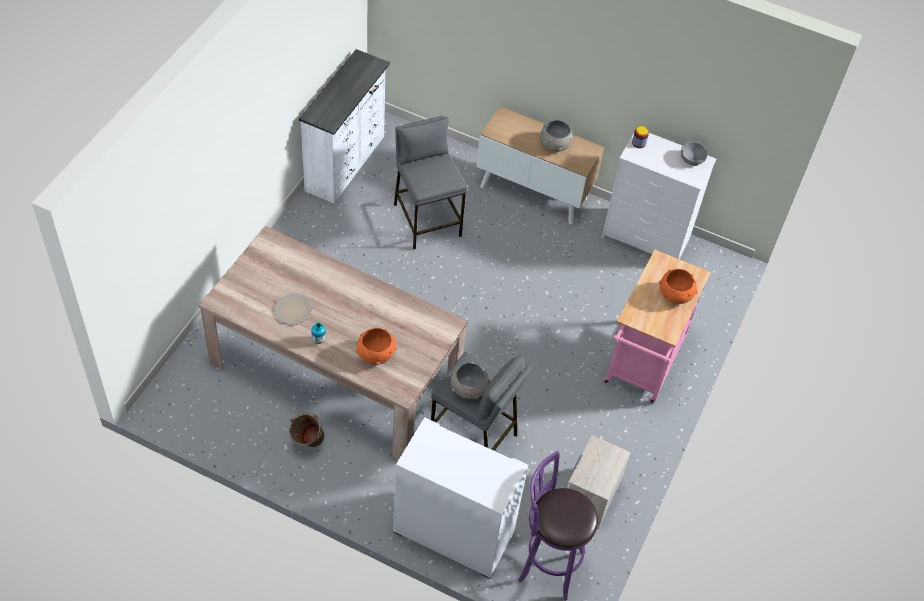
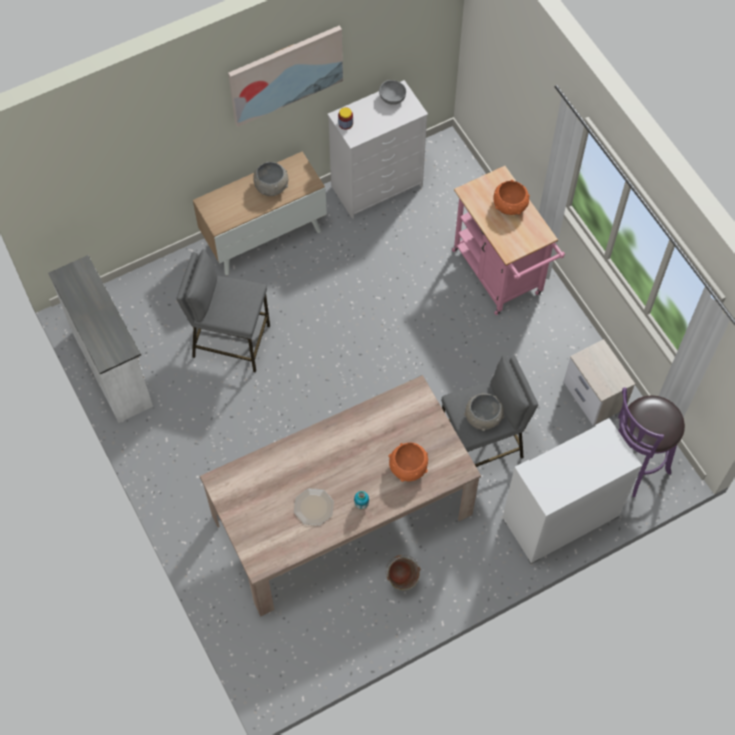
camera: 50 degrees left, 10 degrees up
none -> picture [228,26,343,127]

